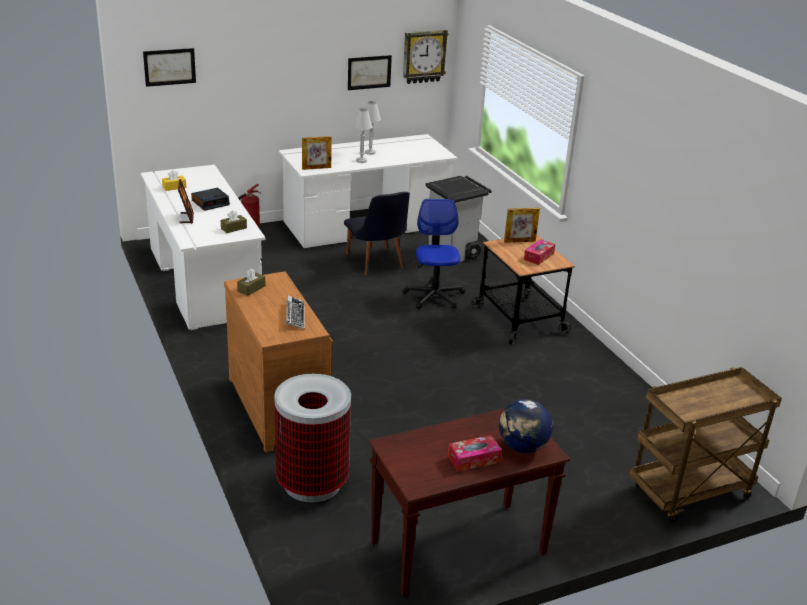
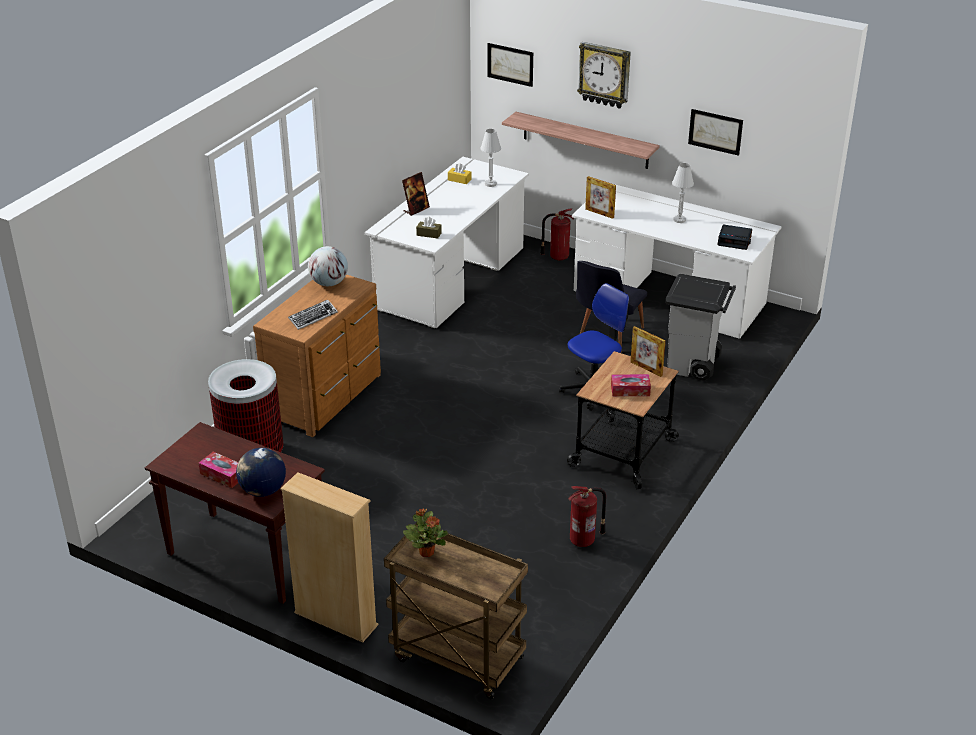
camera: 55 degrees right, 5 degrees up
alarm clock [191,188,230,211] -> alarm clock moved to [718,225,752,250]
brown tissue box [237,268,265,296] -> globe [308,246,348,286]
white table lamp [353,108,372,163] -> white table lamp moved to [481,129,501,187]
wall clock [403,30,449,84] -> wall clock moved to [577,42,631,109]
none -> beige bookcase [280,472,378,642]
none -> potted plant [403,509,448,557]
none -> shelf [502,112,660,169]
none -> fire extinguisher [568,486,606,547]

